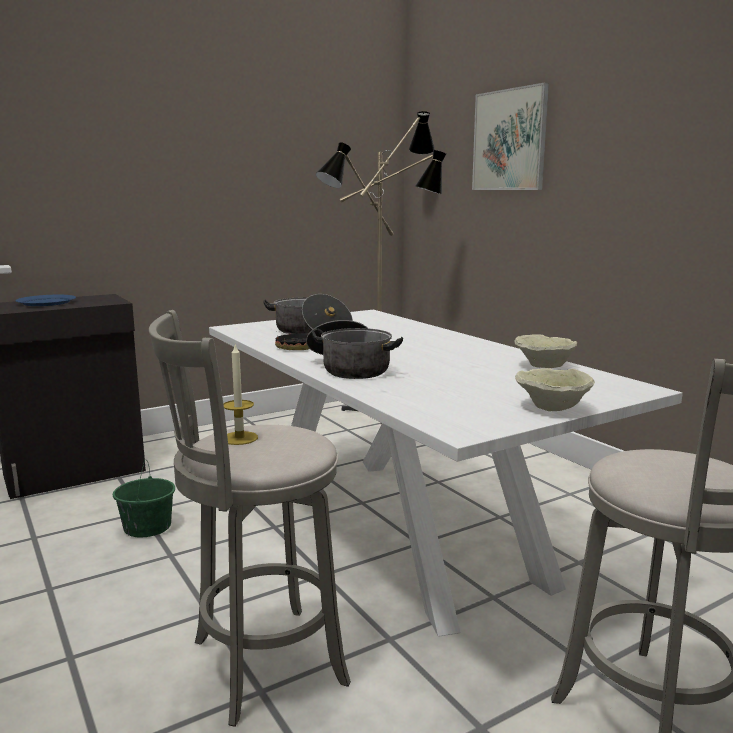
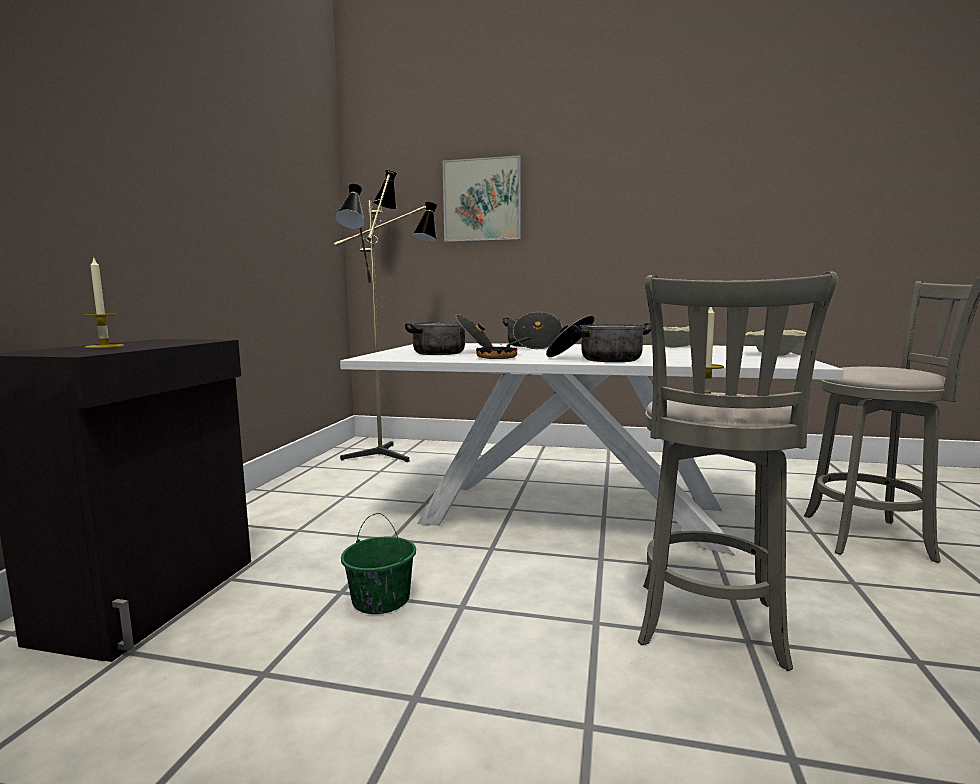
camera: 45 degrees left, 5 degrees down
blue plate [16,295,76,306] -> candle [84,256,124,348]
none -> cooking pot [503,312,562,349]

